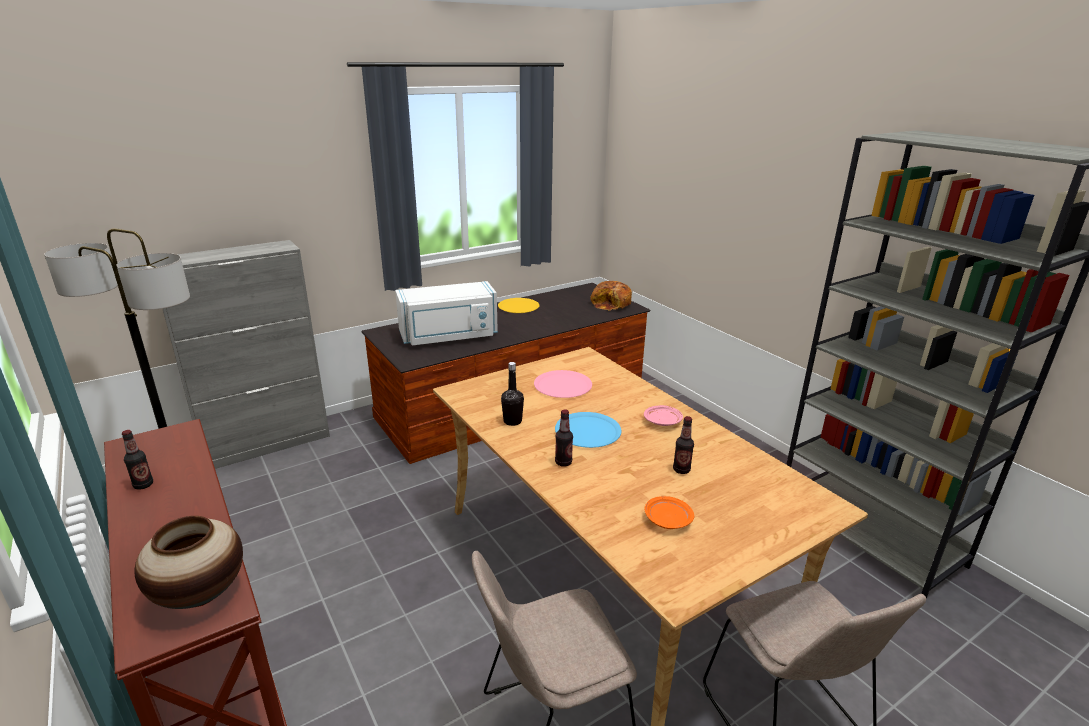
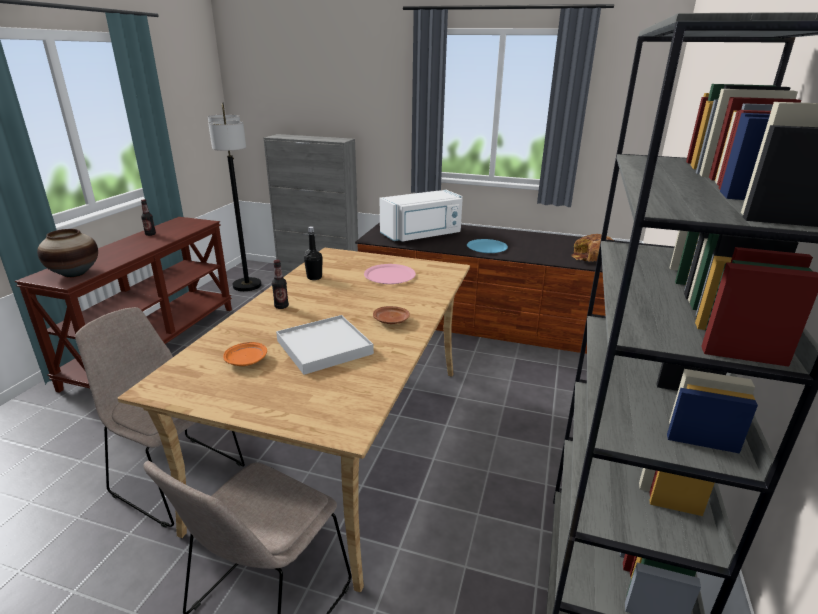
camera: 50 degrees right, 0 degrees up
white microwave [395,281,498,345] -> white microwave turned 60 degrees counterclockwise [380,190,463,242]
yellow plate [498,298,539,313] -> none
blue plate [555,412,621,448] -> blue plate moved to [467,239,508,253]
pink plate [644,405,683,426] -> brown plate [373,306,410,324]
bottle [673,416,694,474] -> white tray [276,315,374,375]

